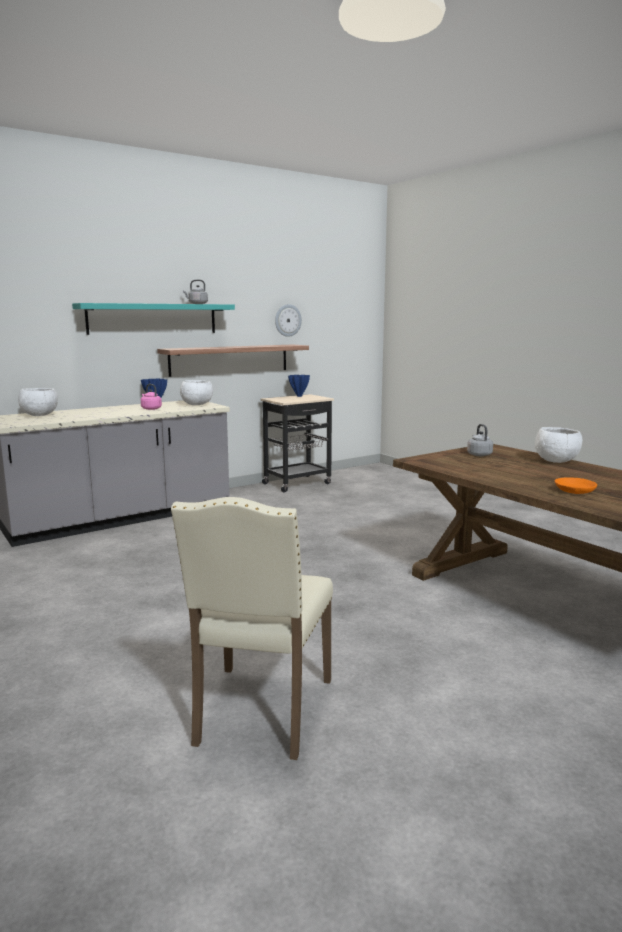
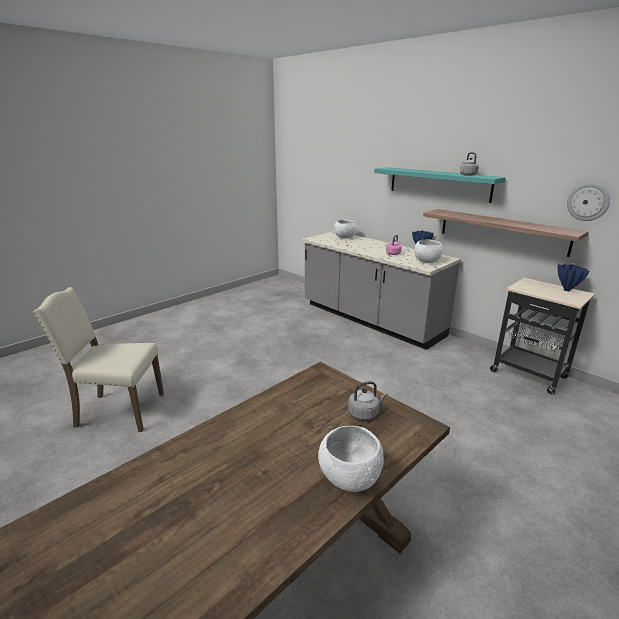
camera: 80 degrees right, 10 degrees up
orange bowl [555,477,597,494] -> none

